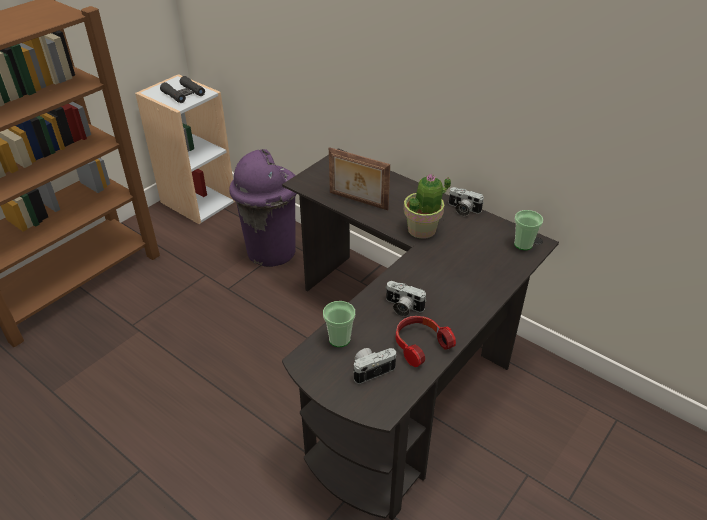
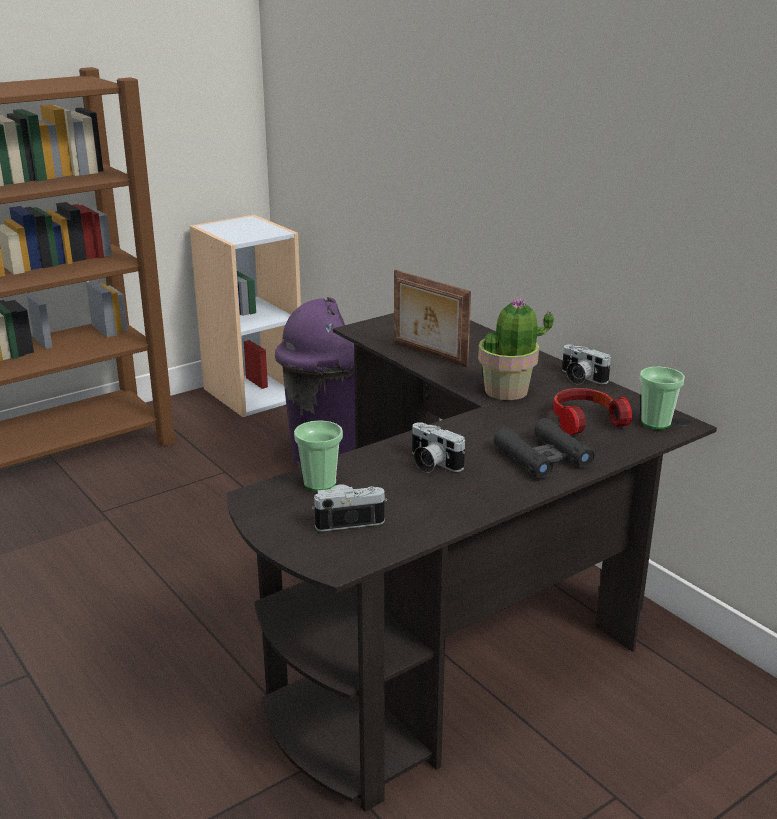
camera: 15 degrees right, 15 degrees down
black binoculars [160,76,205,103] -> black binoculars moved to [494,418,595,478]
headphones [396,316,456,367] -> headphones moved to [553,388,632,435]

